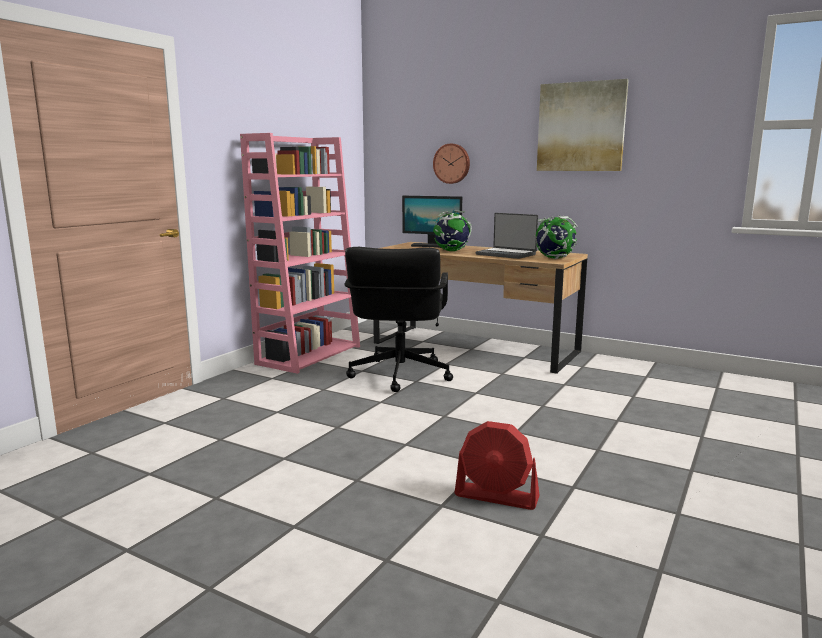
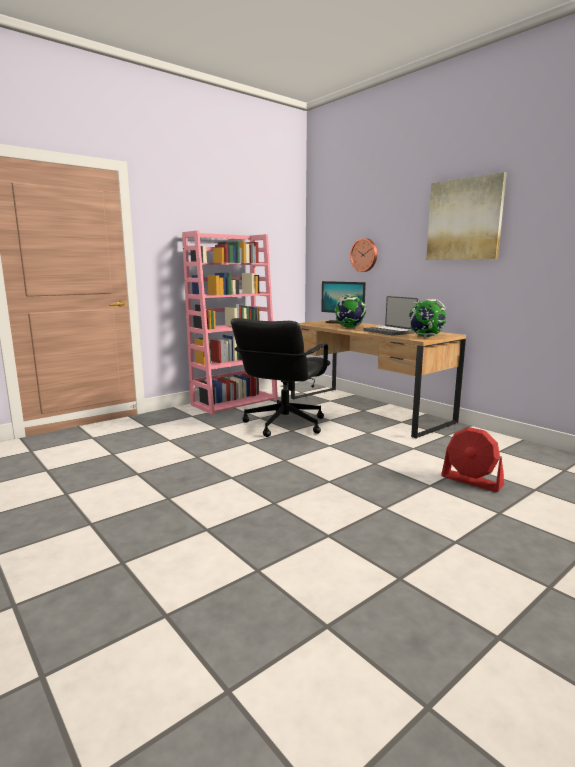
camera: 20 degrees right, 0 degrees up
red fan [454,421,540,510] -> red fan moved to [441,427,504,492]

